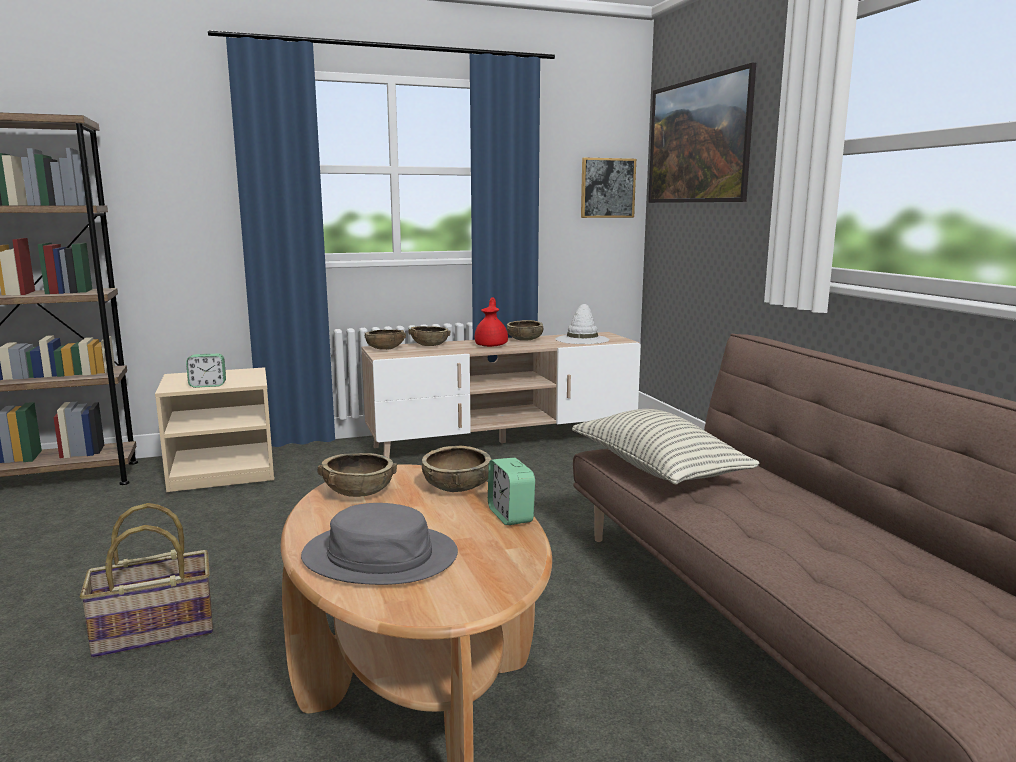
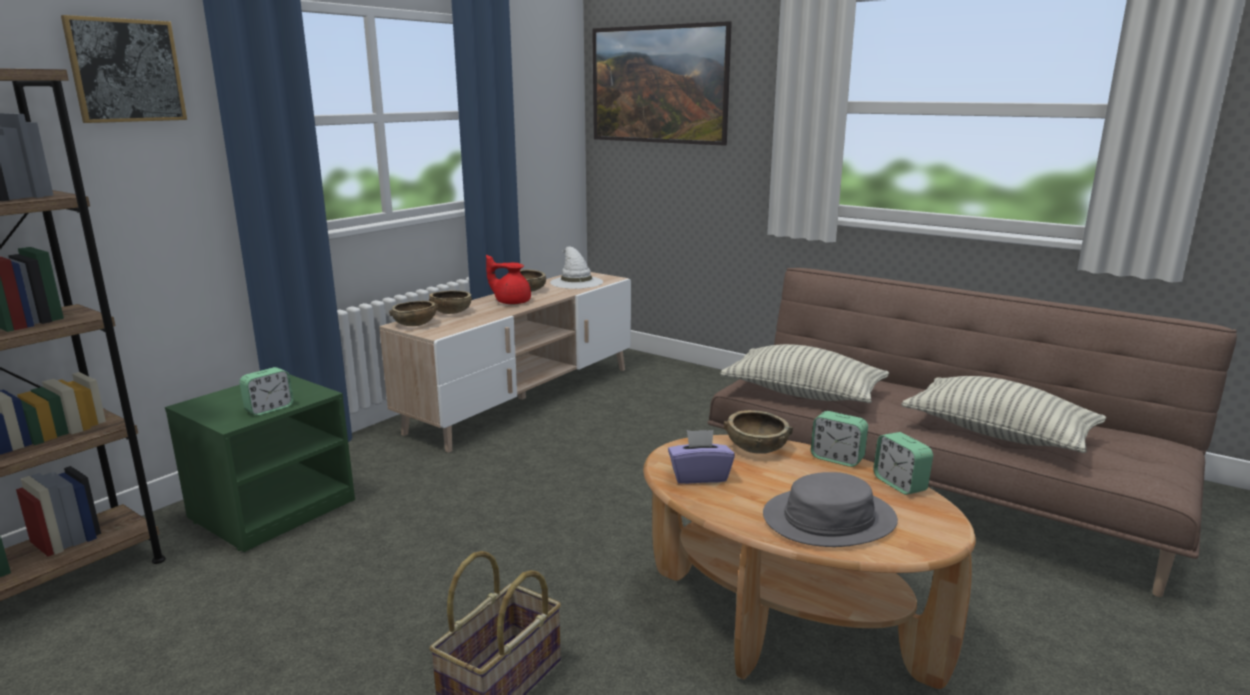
camera: 35 degrees left, 5 degrees up
beige nightstand [155,367,275,492] -> green nightstand [165,374,355,552]
brown bowl [317,453,397,497] -> purple tissue box [668,430,735,484]
red teapot [475,297,508,347] -> red teapot turned 45 degrees counterclockwise [486,255,531,304]
picture [581,158,636,218] -> picture moved to [61,15,187,123]
none -> alarm clock [873,432,933,495]
none -> pillow [901,376,1106,453]

